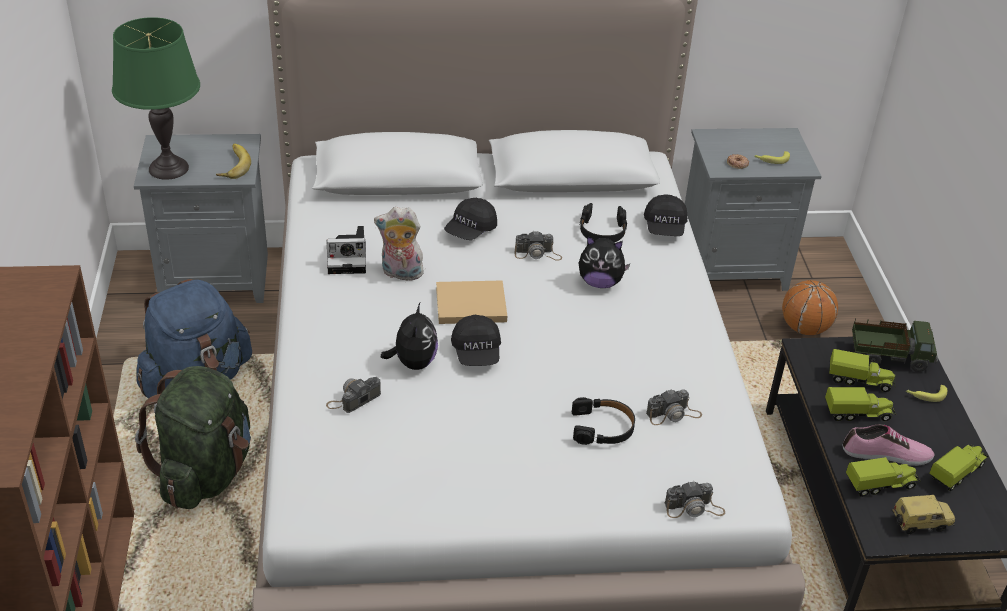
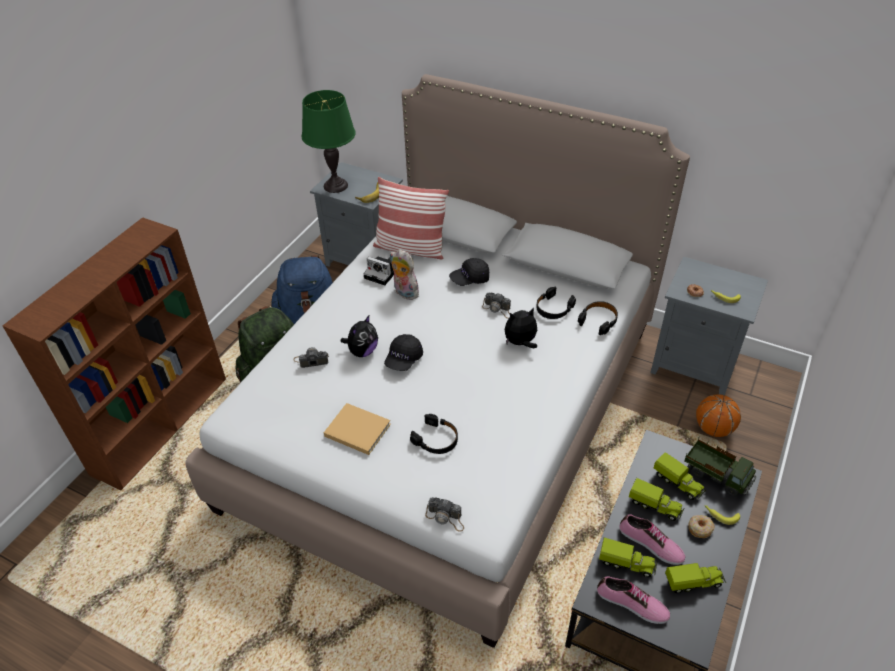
camera: 35 degrees right, 5 degrees up
beige book [436,280,507,324] -> beige book moved to [324,403,391,455]
plush toy [579,236,631,288] -> plush toy turned 120 degrees clockwise [505,307,537,348]
black cap [644,194,687,236] -> black headphones [578,301,618,335]
camera [646,389,702,425] -> none
toy car [892,494,955,534] -> shoe [597,576,670,624]
none -> pillow [373,177,449,260]
none -> donut [689,515,715,538]

